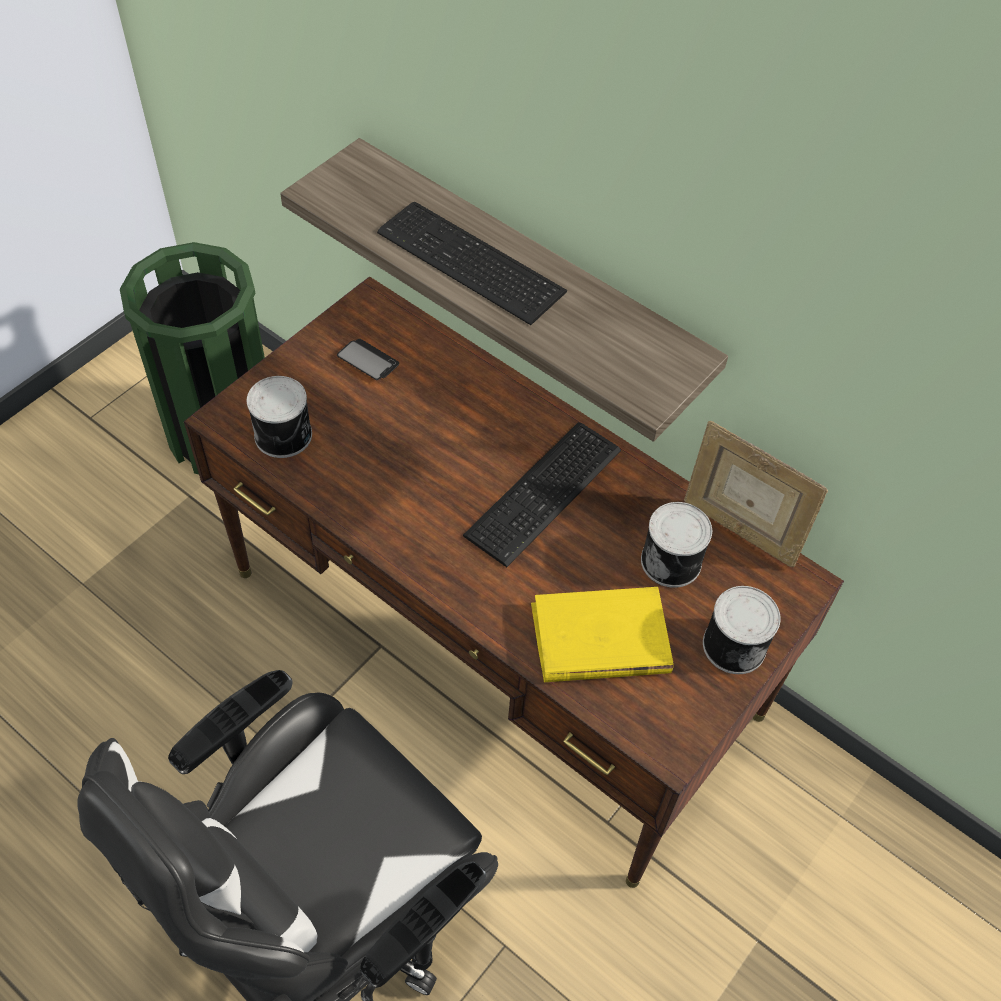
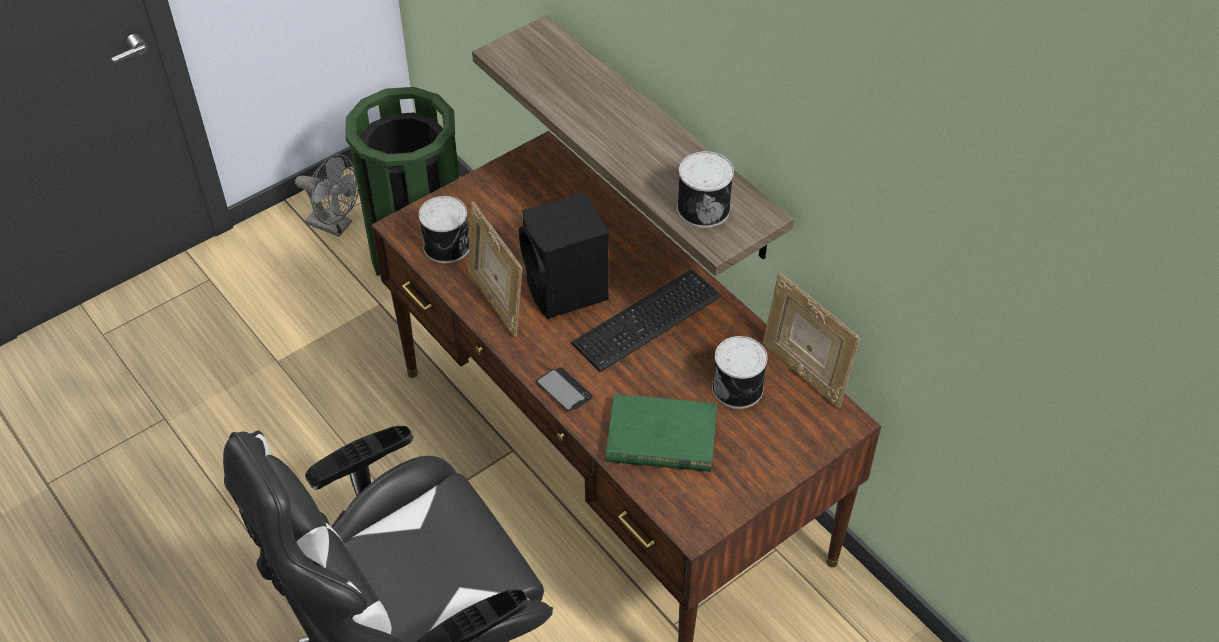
camera: 15 degrees right, 5 degrees down
phone [337,339,400,380] -> phone moved to [536,367,593,411]
keyboard [377,202,567,325] -> none
yellow book [531,587,673,682] -> green book [606,394,717,472]
can [703,586,781,674] -> can moved to [677,151,734,228]
none -> grey fan [295,154,359,237]
none -> picture frame [468,202,522,337]
none -> black speaker [519,192,609,319]

